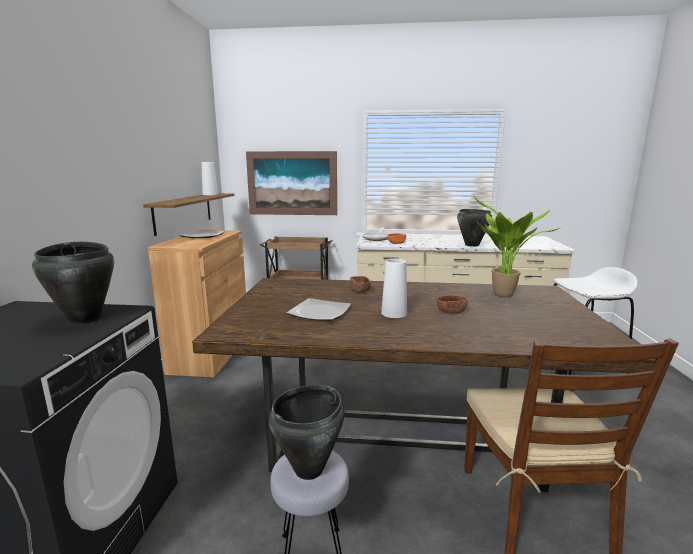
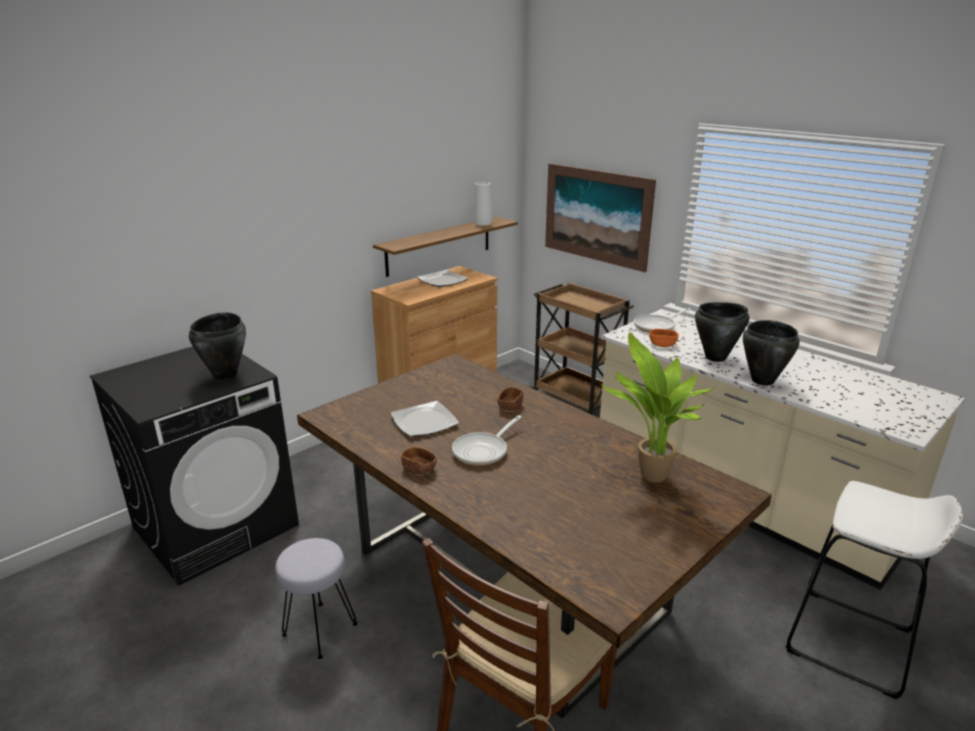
camera: 40 degrees right, 10 degrees up
black cooking pot [269,385,345,480] -> black cooking pot moved to [695,302,749,362]
white vase [381,259,407,318] -> frying pan [452,415,522,466]
brown bowl [437,295,468,314] -> brown bowl moved to [401,447,437,475]

